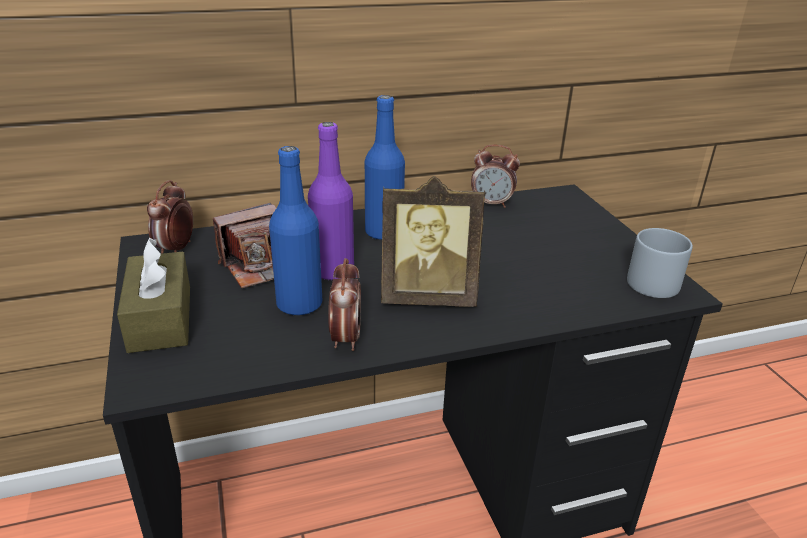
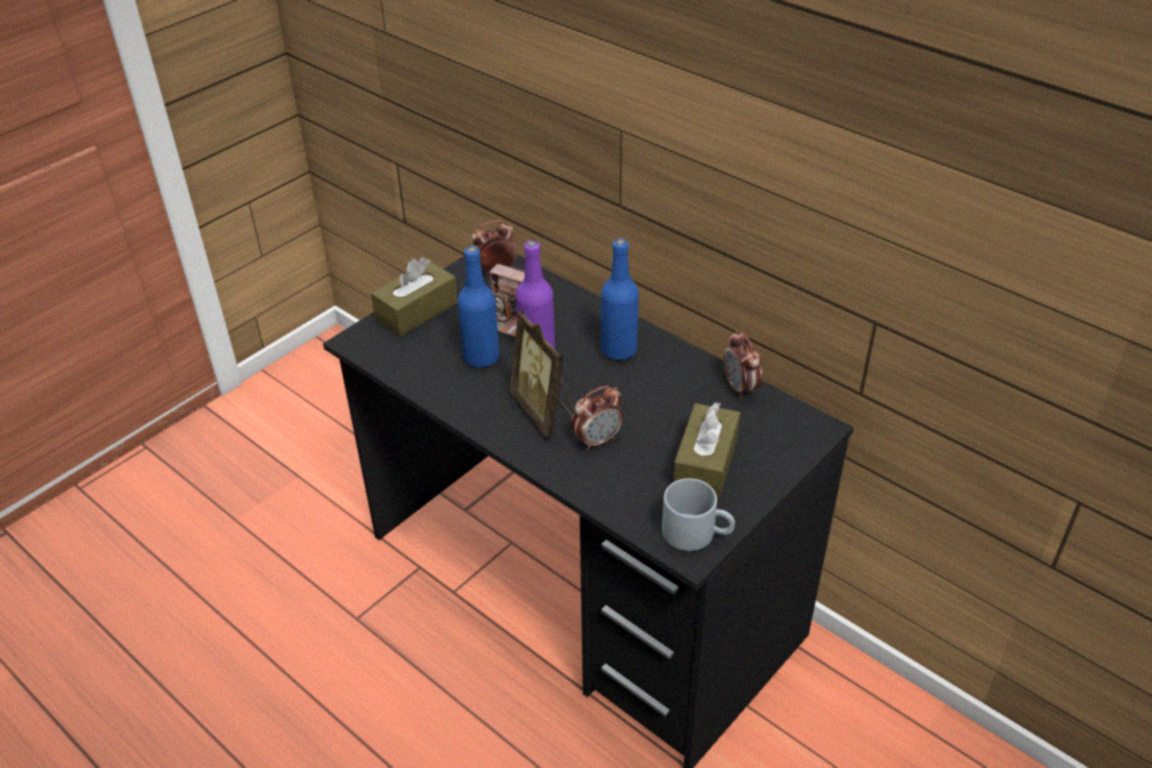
camera: 60 degrees right, 10 degrees up
alarm clock [328,258,361,351] -> alarm clock moved to [571,386,623,451]
none -> brown tissue box [673,402,740,499]

